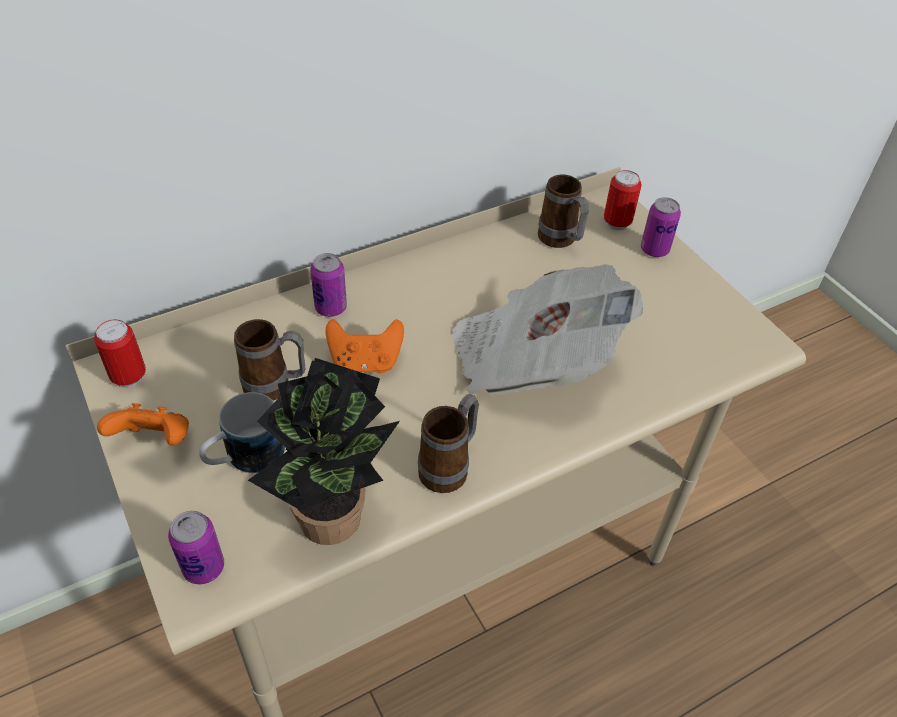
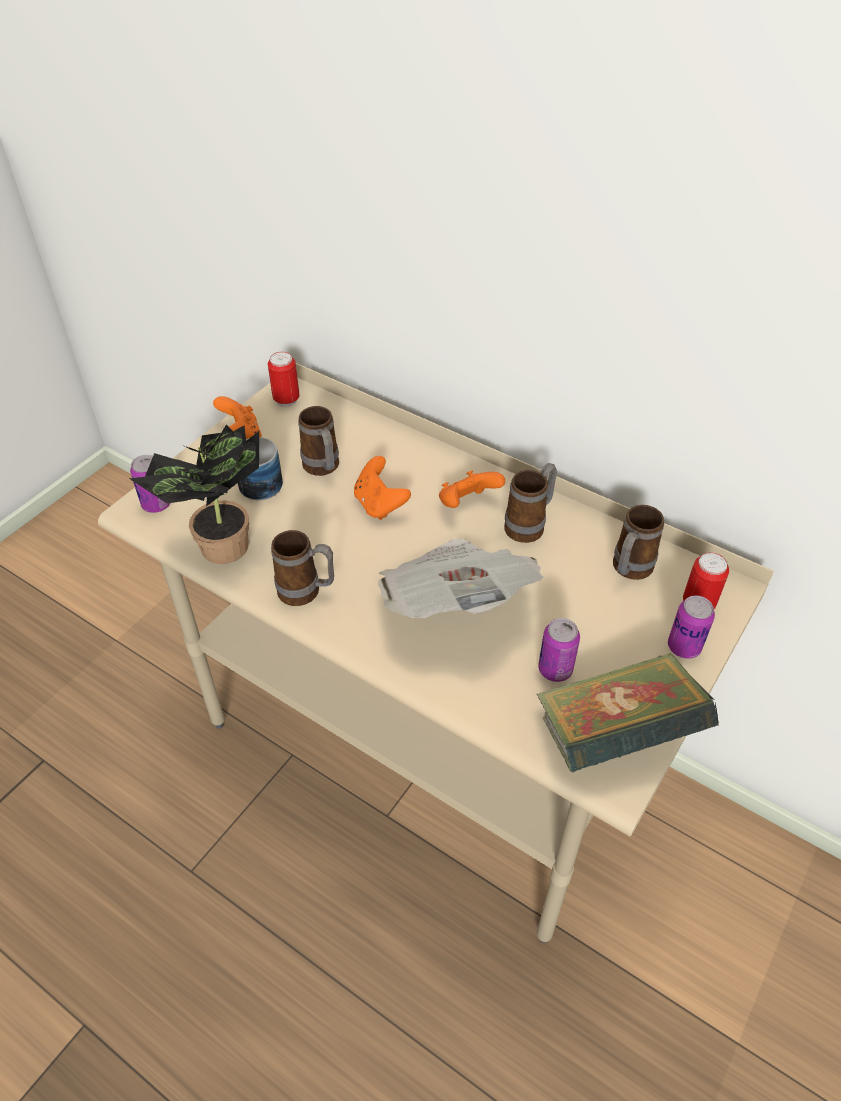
camera: 65 degrees right, 0 degrees up
can [310,253,347,317] -> can moved to [538,618,580,682]
none -> orange game controller [439,470,505,508]
none -> mug [504,463,557,543]
none -> book [537,653,719,773]

